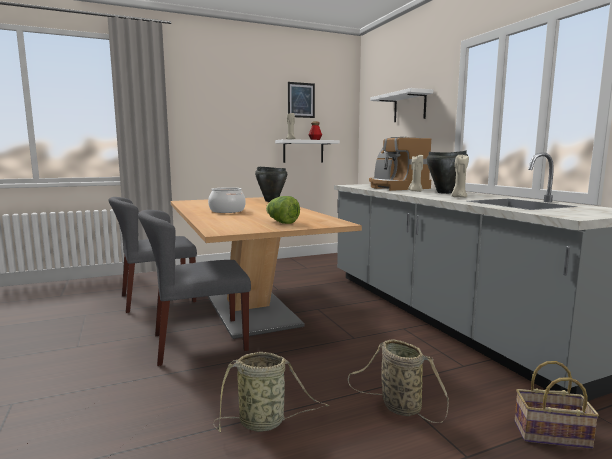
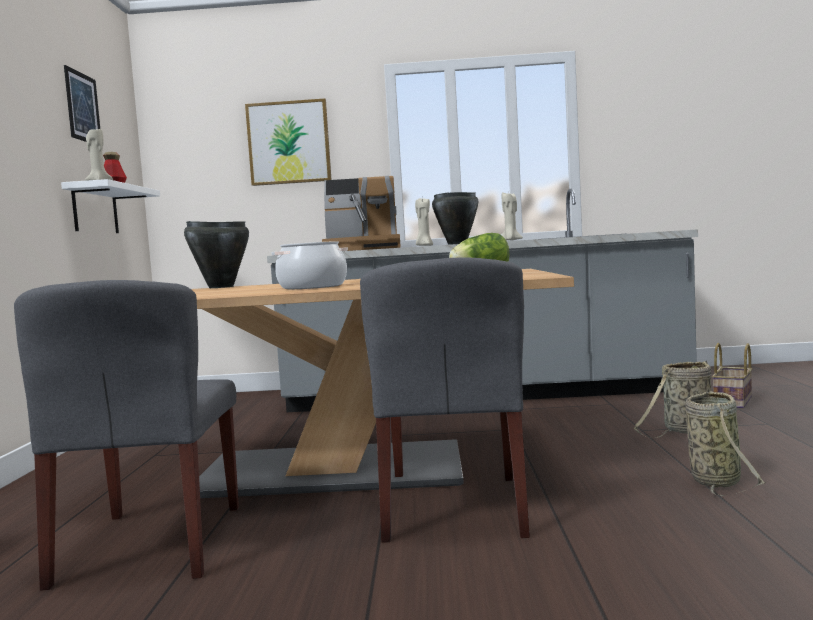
camera: 65 degrees left, 5 degrees down
white shelf [370,88,433,122] -> picture [245,98,332,186]

